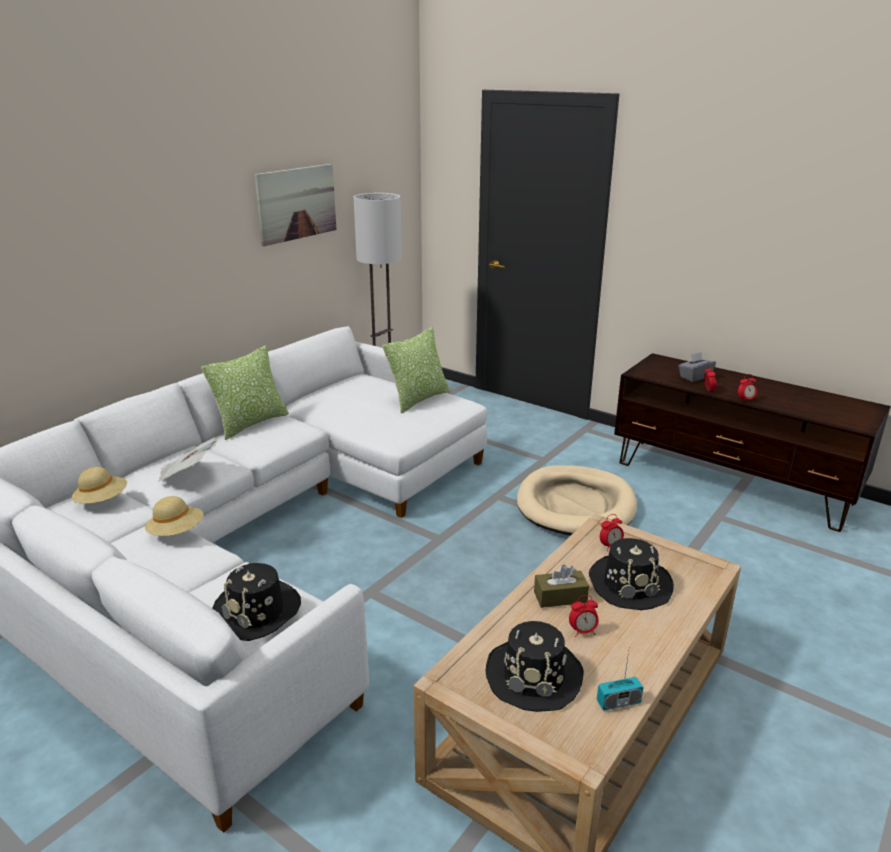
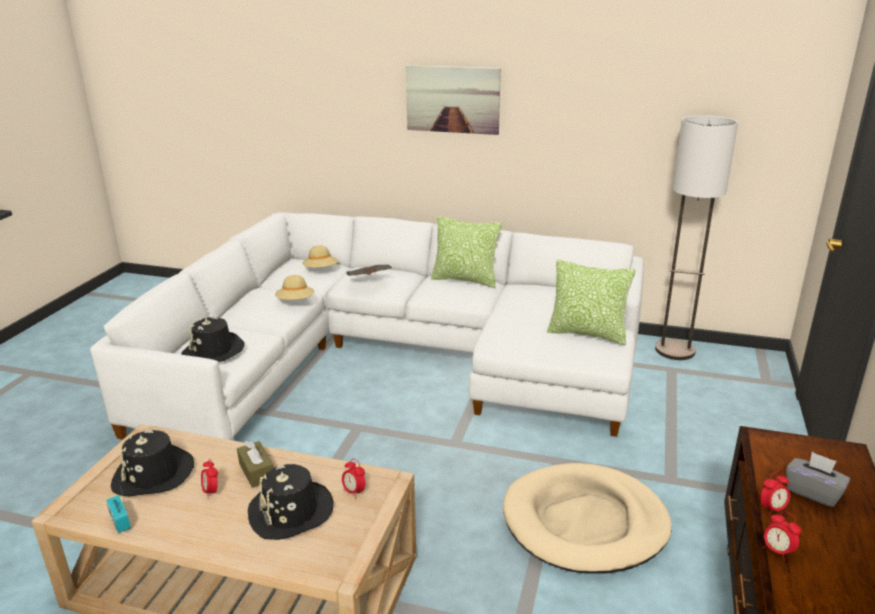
camera: 70 degrees right, 0 degrees up
picture [254,164,336,246] -> picture moved to [406,65,501,135]

